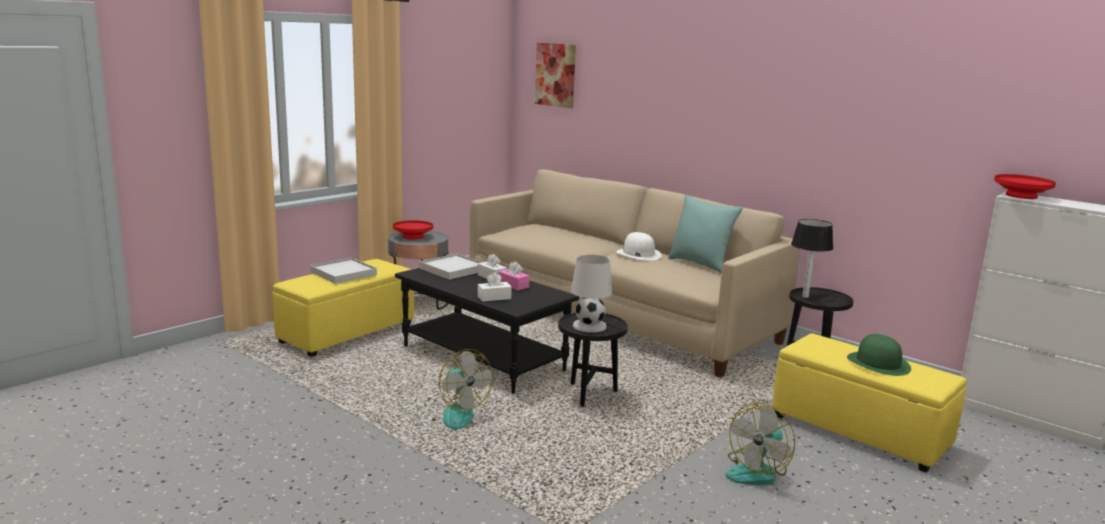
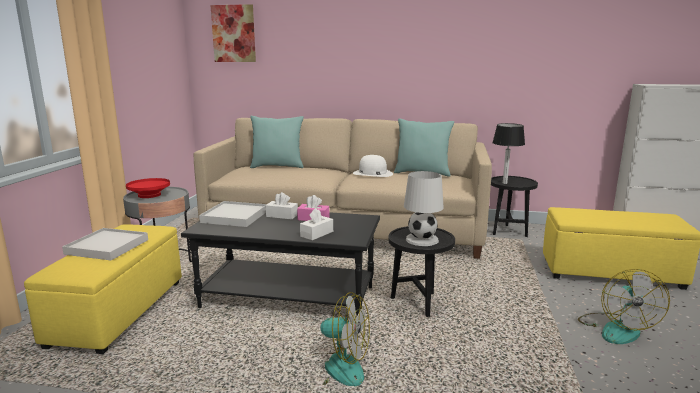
camera: 30 degrees left, 0 degrees up
green hat [847,334,911,376] -> none
red bowl [994,174,1056,199] -> none
none -> turquoise pillow [250,116,304,168]

